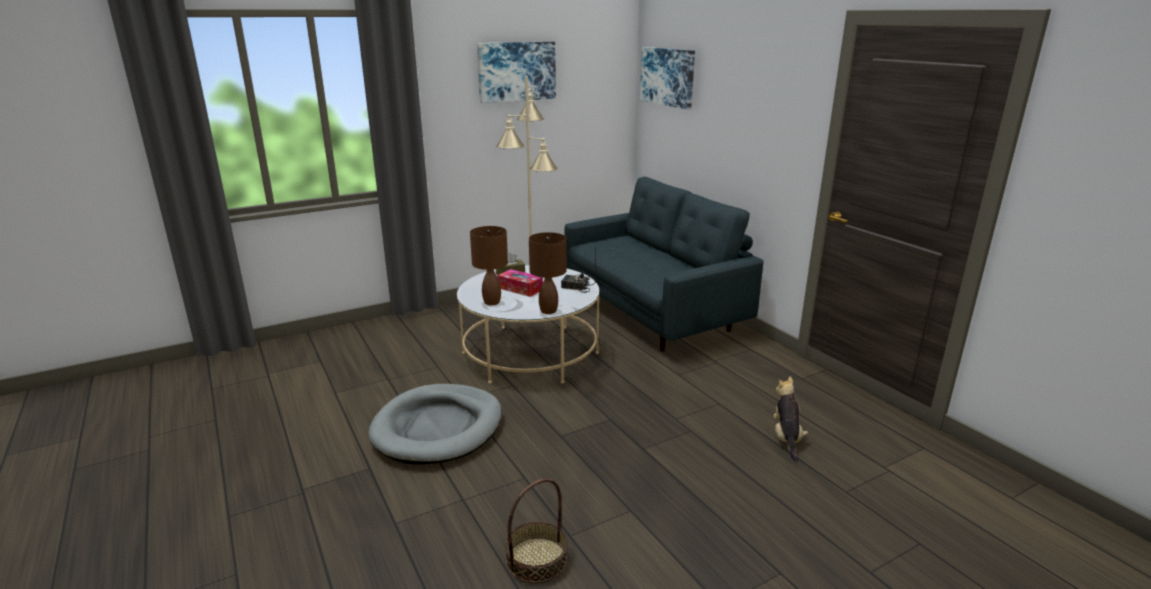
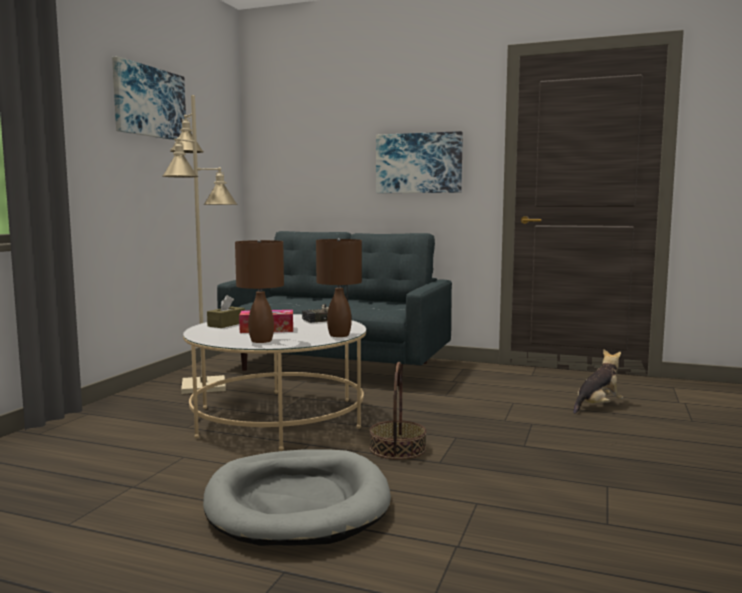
camera: 40 degrees left, 15 degrees down
basket [505,478,567,583] -> basket moved to [369,362,426,460]
picture [640,47,695,109] -> picture moved to [376,131,463,193]
plush toy [774,377,808,462] -> plush toy turned 90 degrees clockwise [573,349,624,414]

